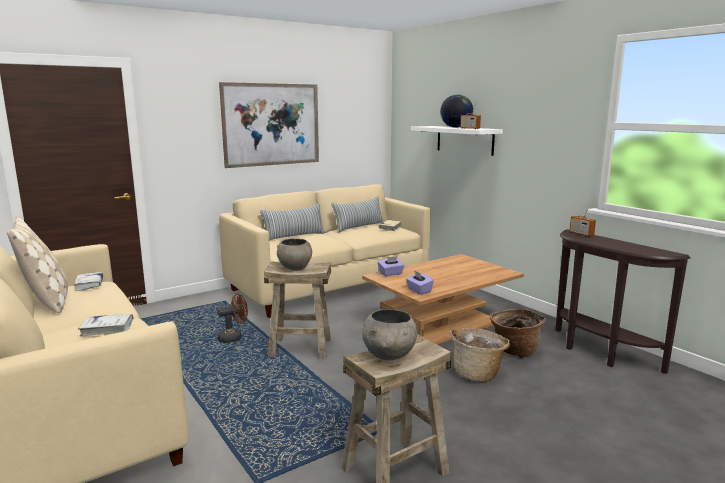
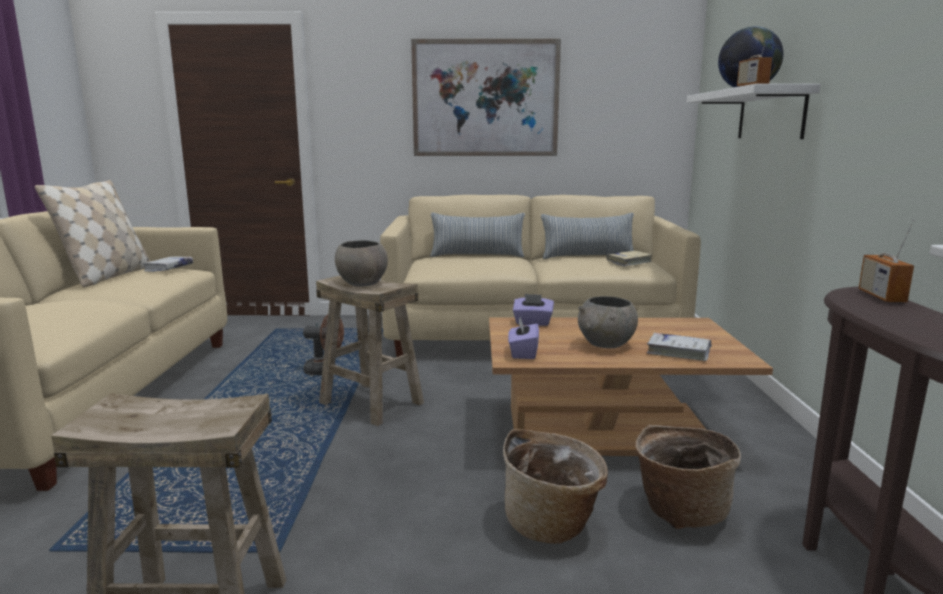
camera: 35 degrees right, 0 degrees up
white book [78,314,134,336] -> white book moved to [647,333,712,361]
grey bowl [362,309,418,360] -> grey bowl moved to [578,296,638,348]

